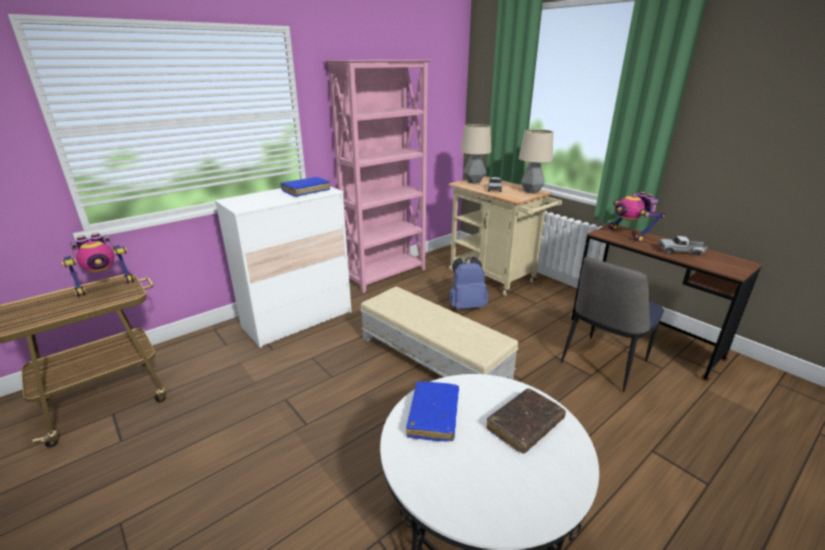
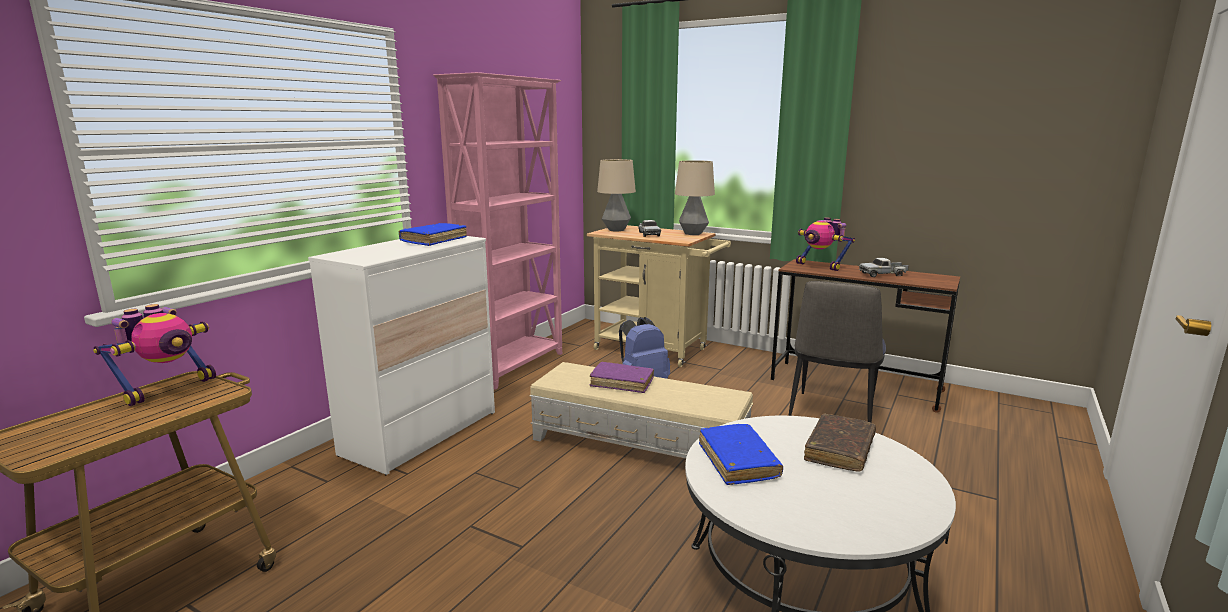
camera: 20 degrees left, 10 degrees down
none -> purple book [590,362,654,393]

